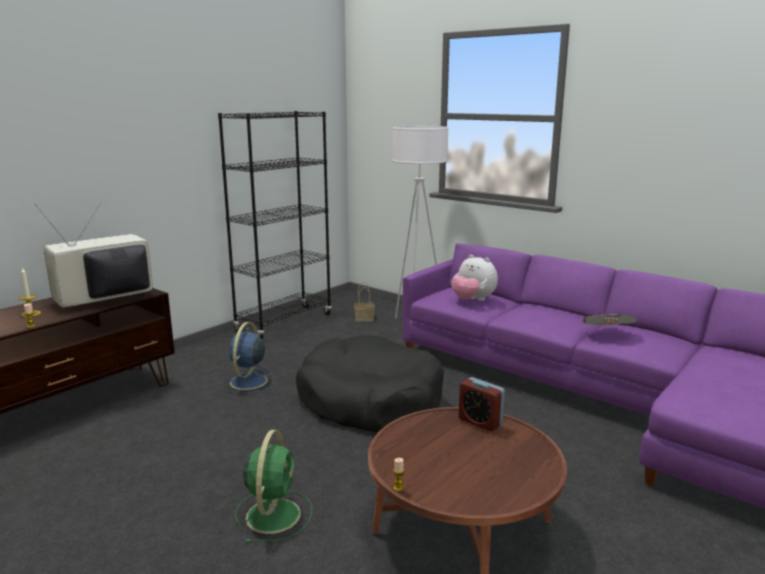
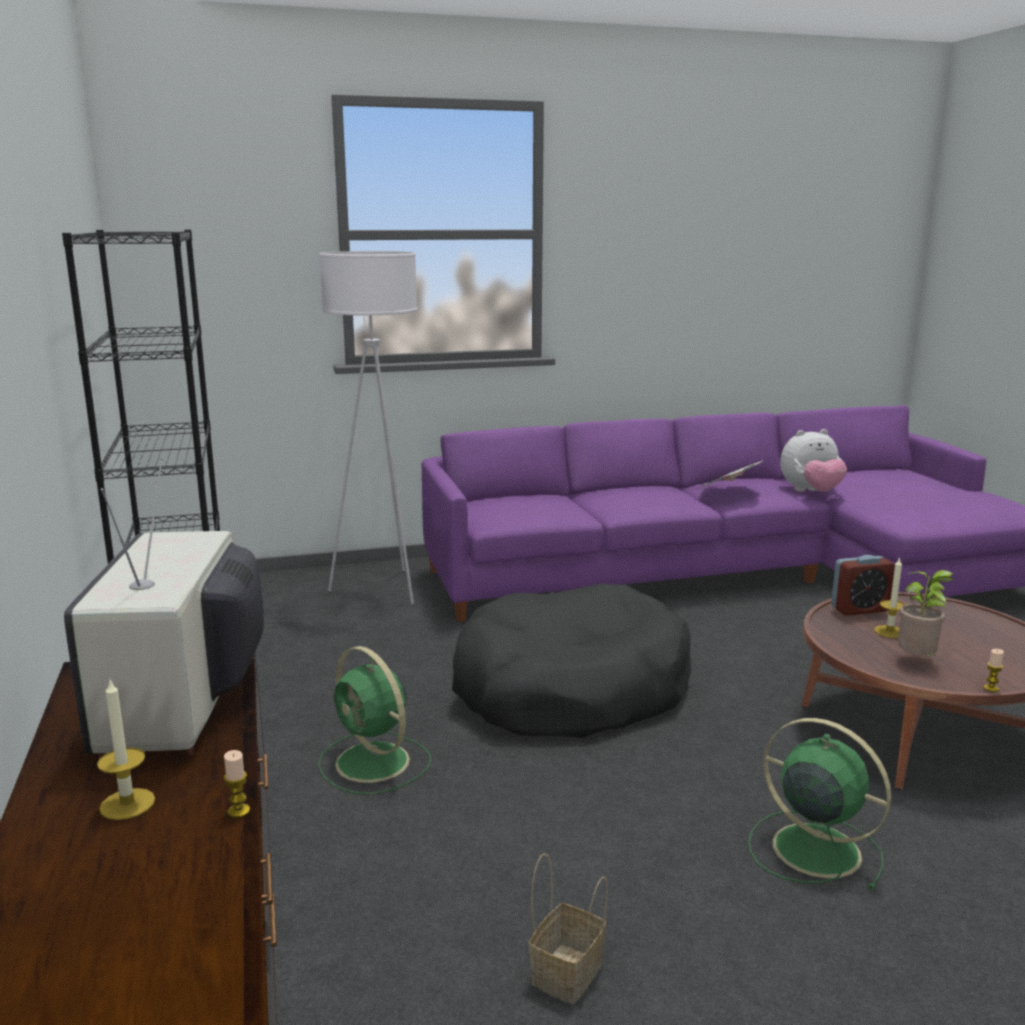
camera: 55 degrees left, 0 degrees up
blue fan [221,322,274,395] -> green fan [318,646,431,795]
basket [354,282,375,322] -> basket moved to [529,853,608,1004]
plush toy [451,255,498,301] -> plush toy moved to [780,429,847,492]
none -> candle [874,557,905,638]
none -> potted plant [898,570,954,657]

